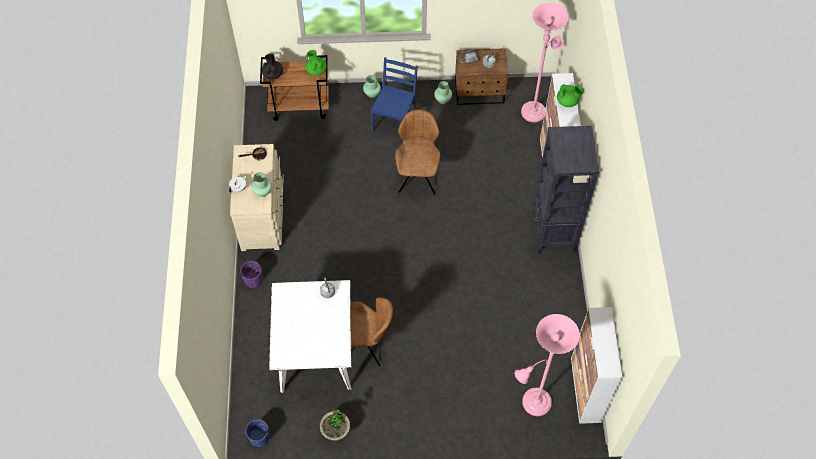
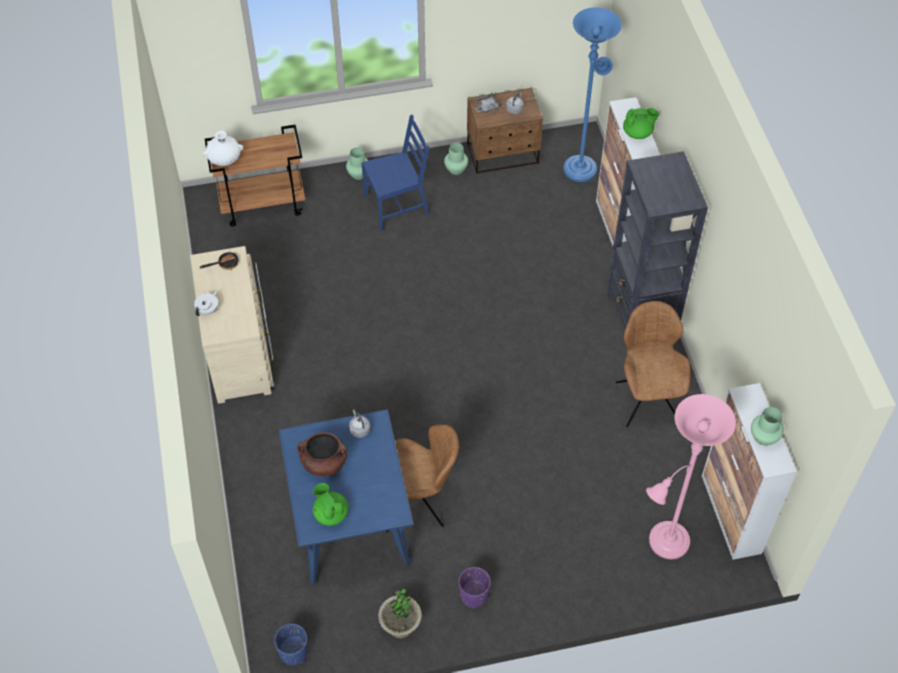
camera: 10 degrees left, 5 degrees down
purple planter [240,261,263,288] -> purple planter moved to [458,567,491,608]
green vase [251,172,272,197] -> green vase moved to [751,407,784,445]
black teapot [262,53,283,80] -> white vase [203,131,243,166]
white dining table [269,280,352,393] -> blue dining table [278,409,414,586]
green teapot [305,50,327,76] -> green teapot moved to [313,483,349,526]
blue chair [371,57,418,133] -> blue chair turned 60 degrees clockwise [362,114,429,231]
brown chair [395,109,440,194] -> brown chair moved to [616,301,691,427]
pink floor lamp [521,3,569,122] -> blue floor lamp [563,7,622,182]
none -> brown cooking pot [297,432,347,477]

